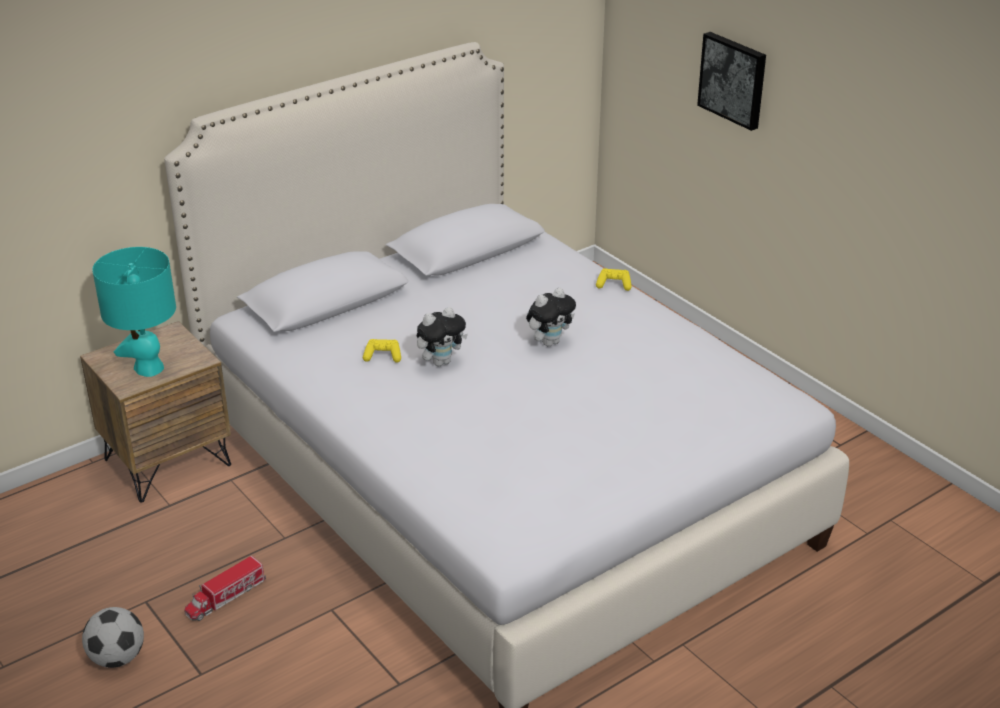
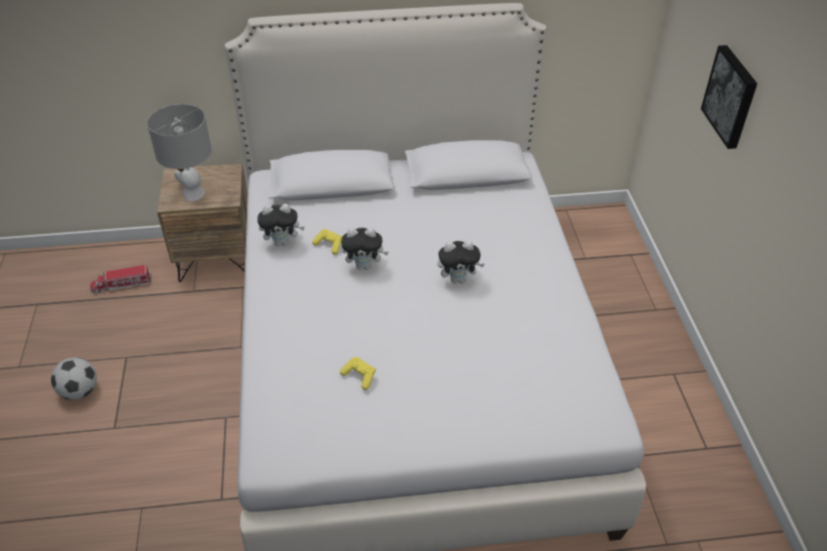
camera: 30 degrees right, 10 degrees up
turquoise table lamp [92,247,176,377] -> grey table lamp [147,104,212,201]
toy truck [184,556,266,621] -> toy truck moved to [90,265,152,293]
yellow game controller [596,268,632,291] -> yellow game controller moved to [340,357,376,390]
none -> plush toy [257,204,305,246]

